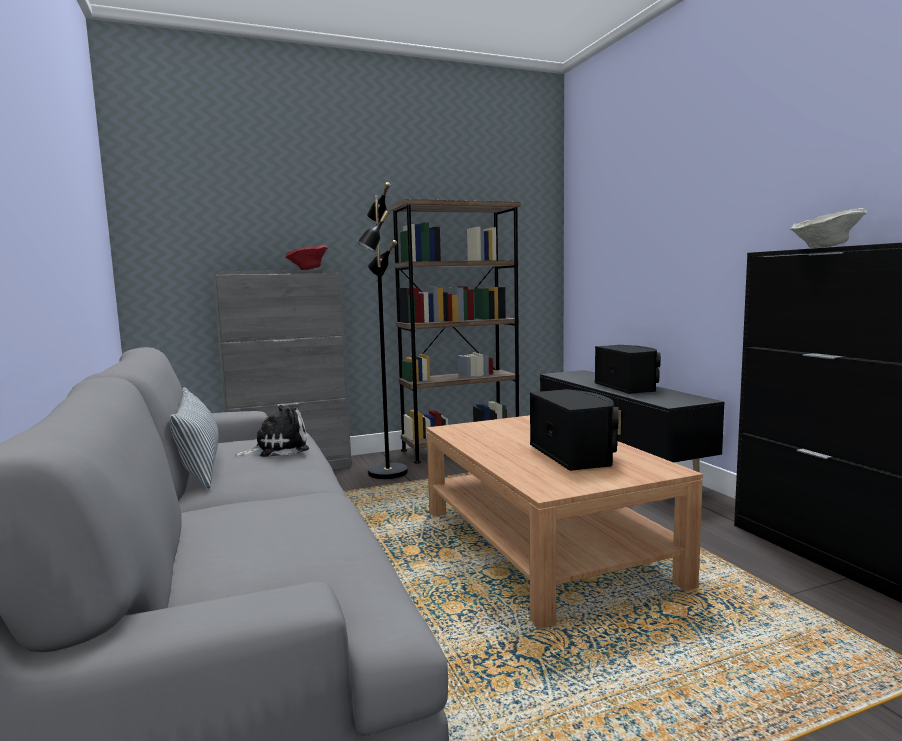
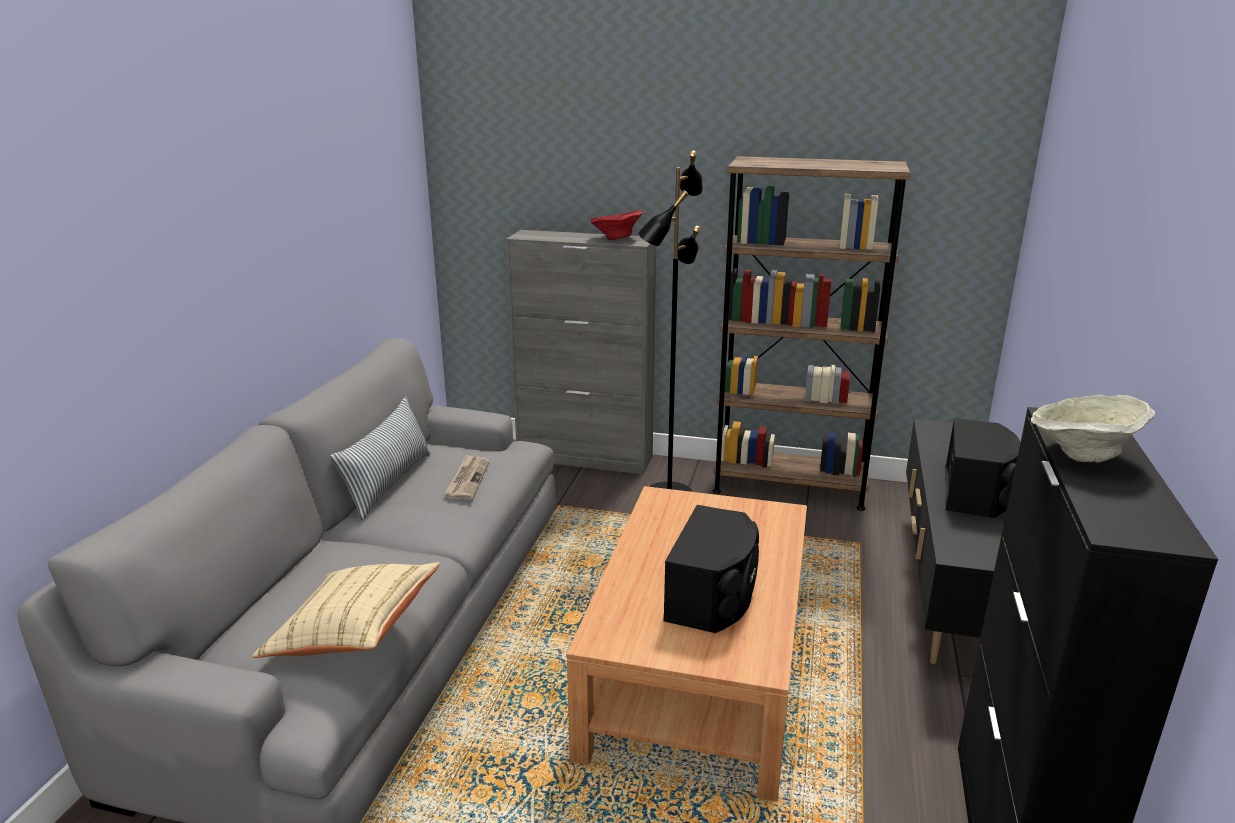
camera: 35 degrees right, 15 degrees up
plush toy [234,405,309,457] -> newspaper [444,454,490,500]
none -> beige pillow [252,562,440,658]

